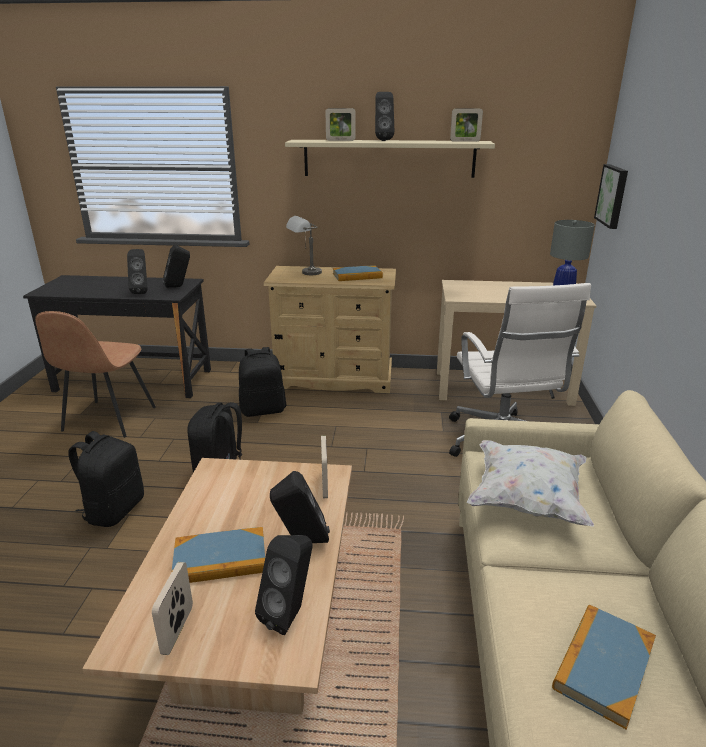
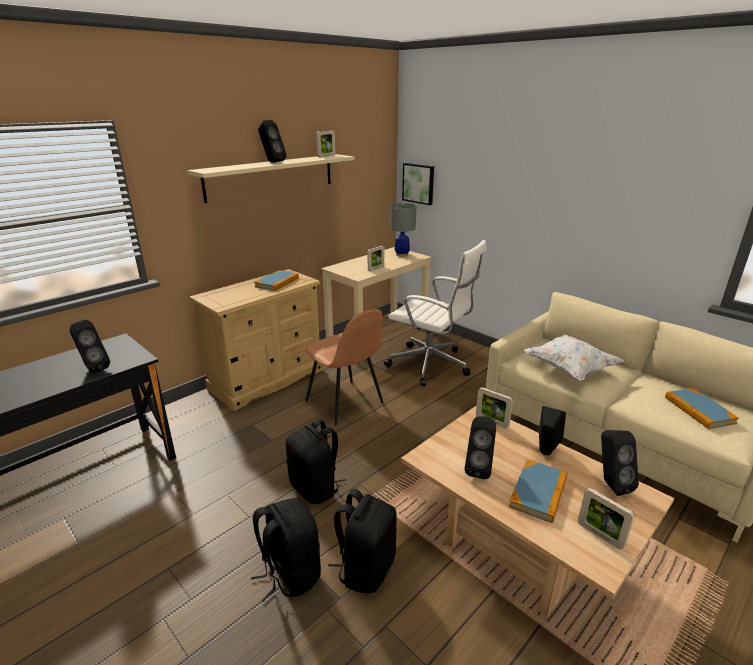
camera: 50 degrees left, 0 degrees up
brown chair [35,311,156,438] -> brown chair moved to [305,309,384,425]
black speaker [163,245,190,288] -> black speaker moved to [465,416,496,479]
black backpack [239,347,287,417] -> black backpack moved to [328,489,397,593]
grey table lamp [286,216,322,275] -> none
picture frame [326,108,356,141] -> picture frame moved to [368,246,384,271]

